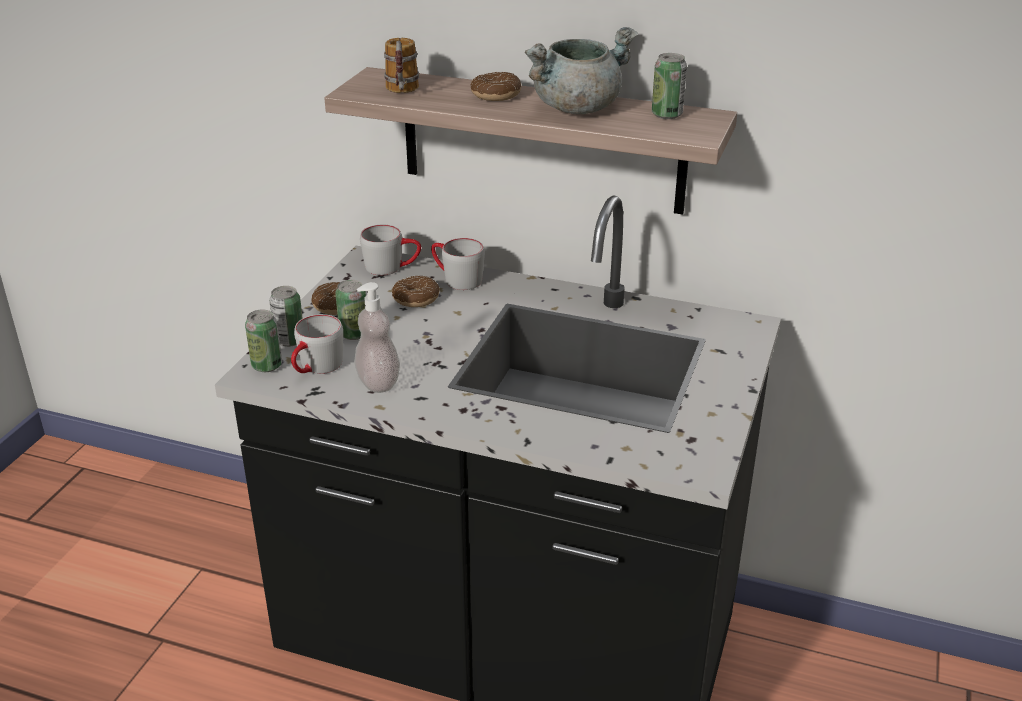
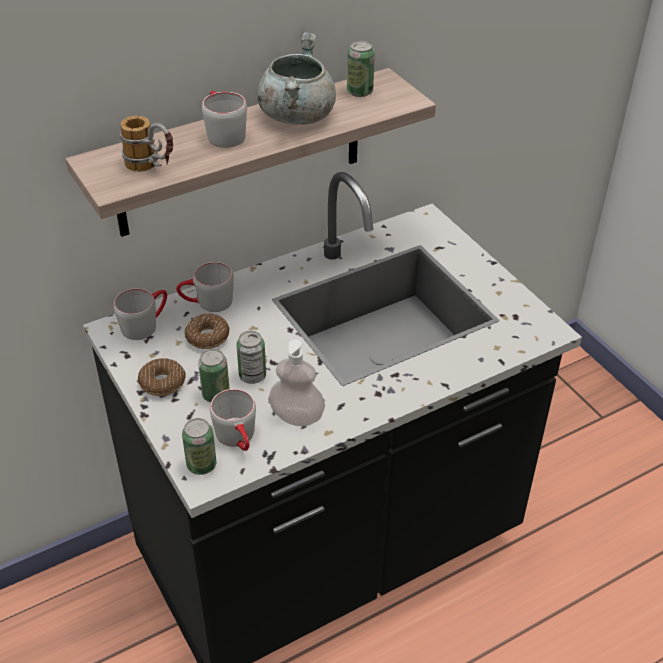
camera: 50 degrees left, 10 degrees up
can [269,286,303,347] -> can moved to [236,331,266,384]
donut [470,72,521,101] -> grey mug [202,91,247,148]

